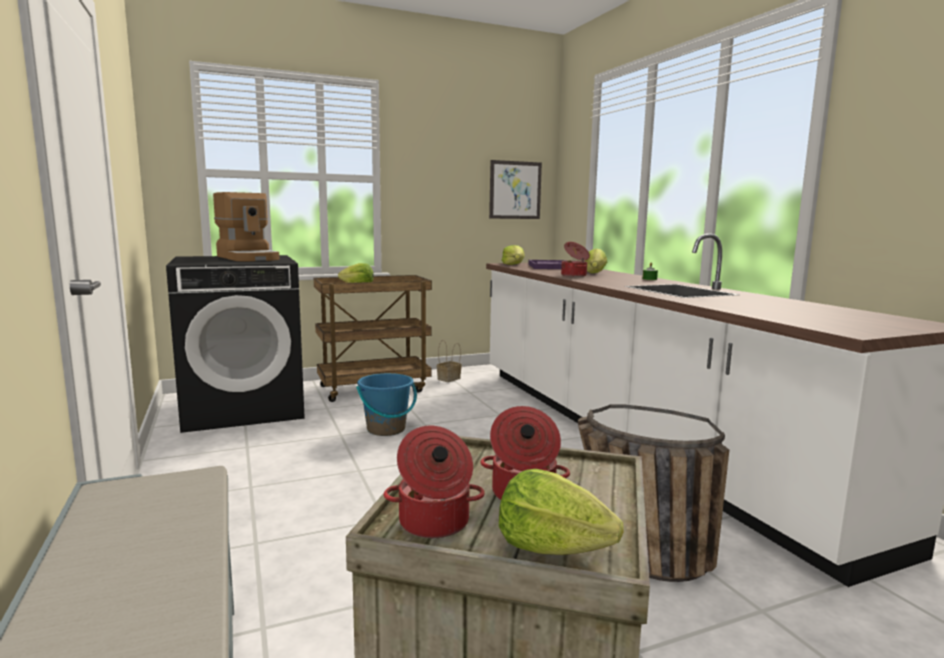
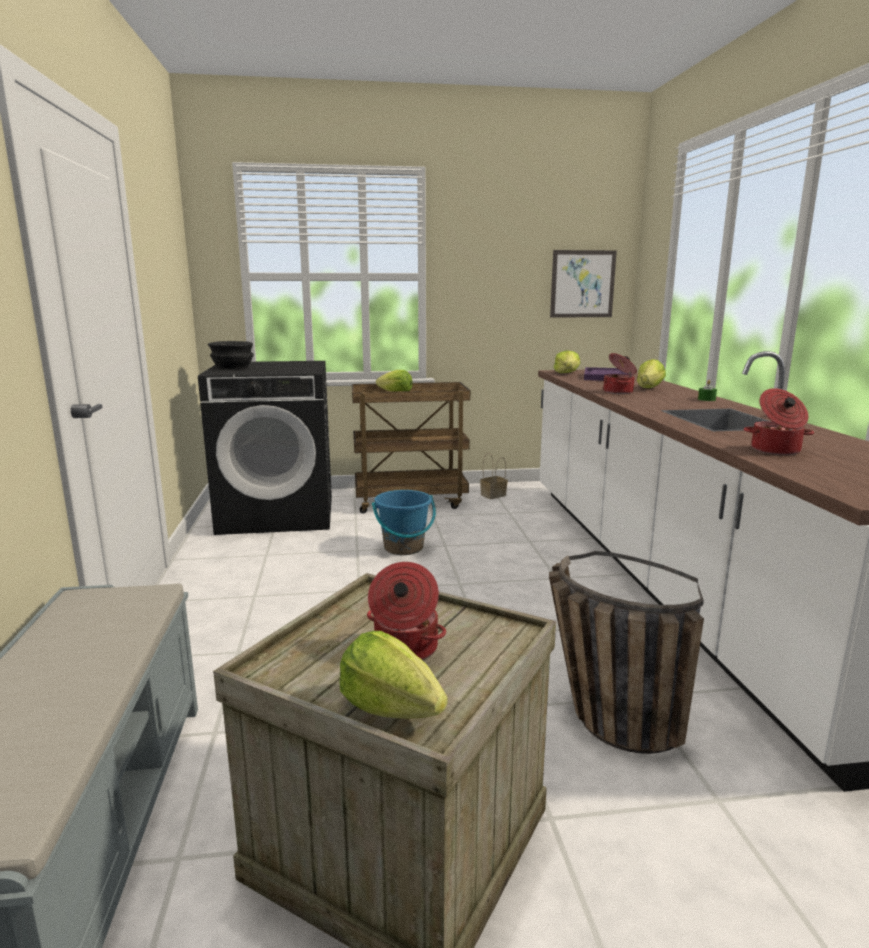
camera: 15 degrees right, 5 degrees up
coffee machine [213,192,280,261] -> none
cooking pot [383,426,485,538] -> cooking pot moved to [744,388,814,455]
none -> black bowl [208,341,253,369]

